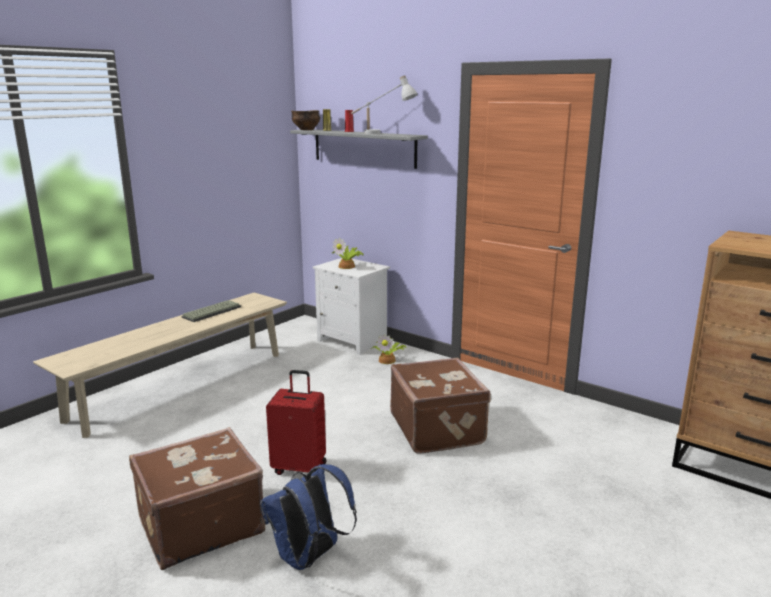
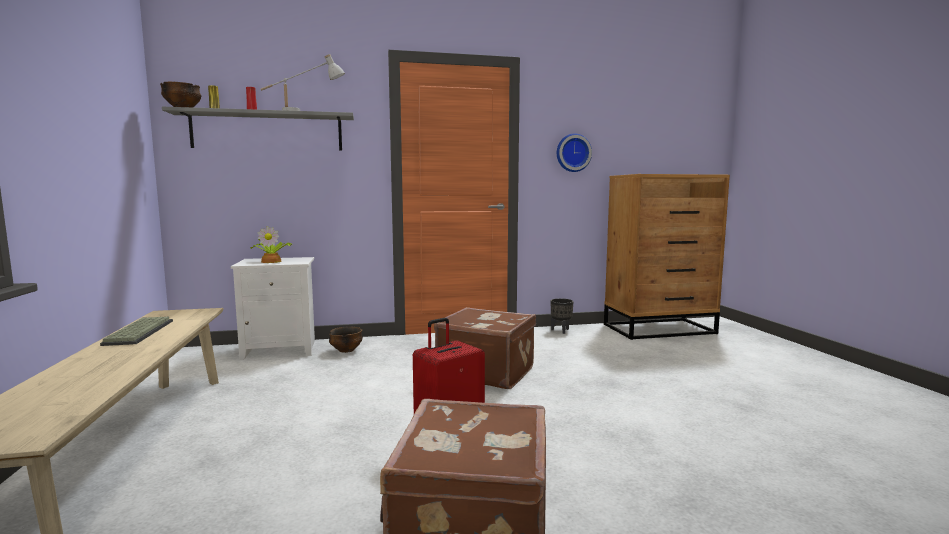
camera: 50 degrees left, 10 degrees down
blue backpack [260,464,357,570] -> none
potted plant [371,334,407,364] -> bowl [329,327,363,353]
none -> black planter [551,298,574,334]
none -> wall clock [557,134,592,172]

